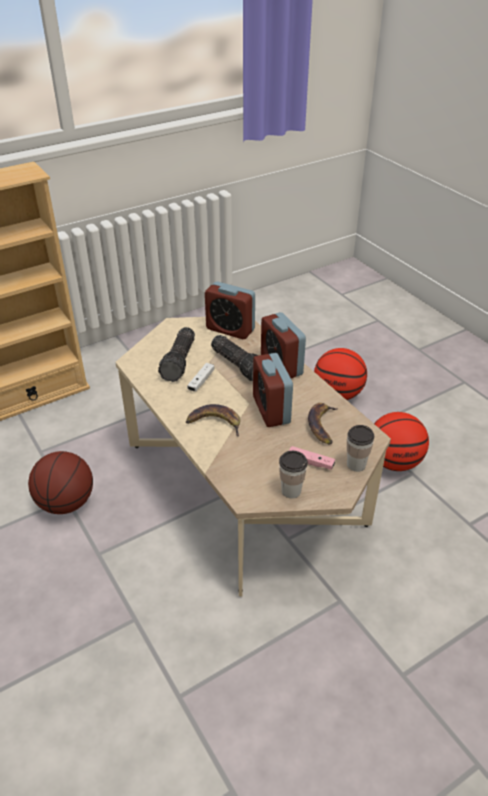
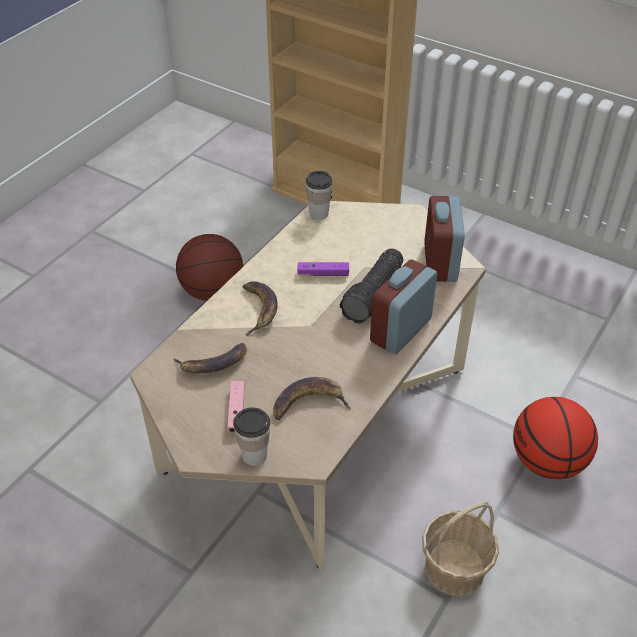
camera: 65 degrees right, 5 degrees up
flashlight [158,327,195,382] -> none
white game controller [187,363,214,392] -> purple game controller [298,262,349,276]
alarm clock [253,353,293,427] -> none
cup [279,451,308,499] -> cup moved to [306,171,332,220]
basketball [374,412,429,471] -> basket [422,502,499,596]
none -> banana [173,343,247,374]

